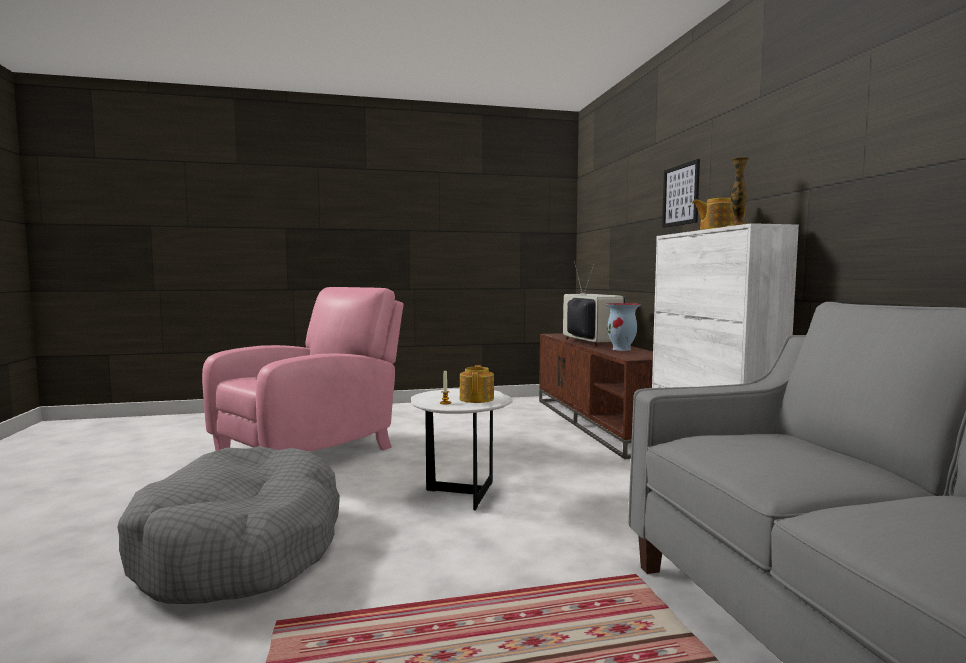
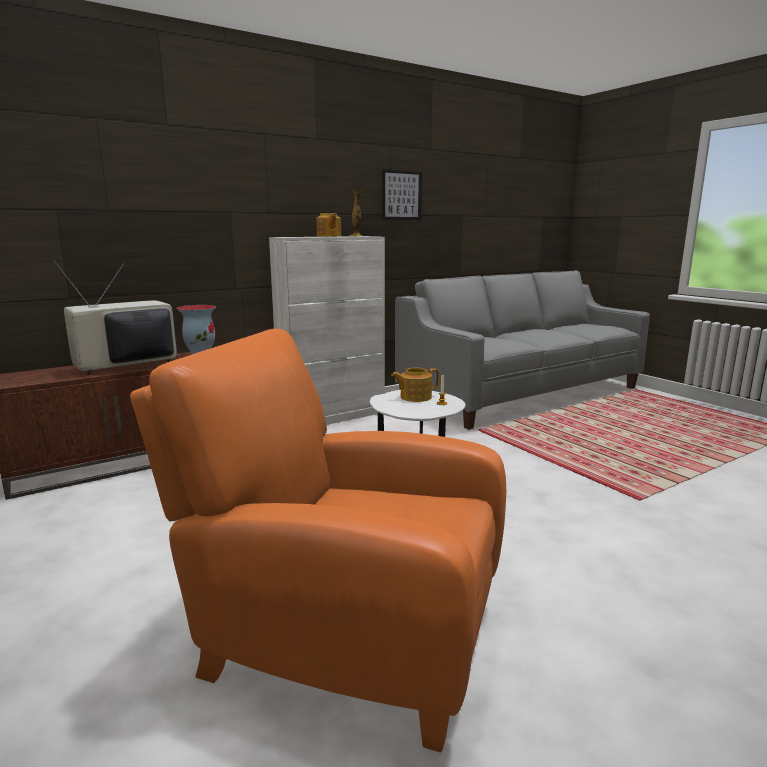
camera: 110 degrees left, 10 degrees up
grey dog bed [117,446,340,604] -> none
pink armchair [202,287,403,451] -> orange armchair [130,328,506,752]
picture [662,159,700,228] -> picture moved to [382,169,422,220]

